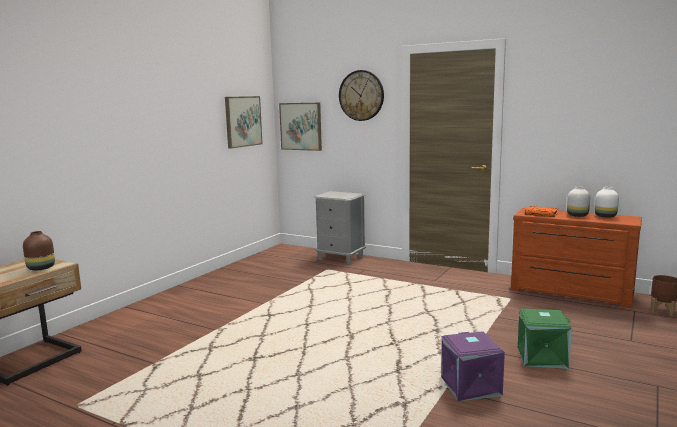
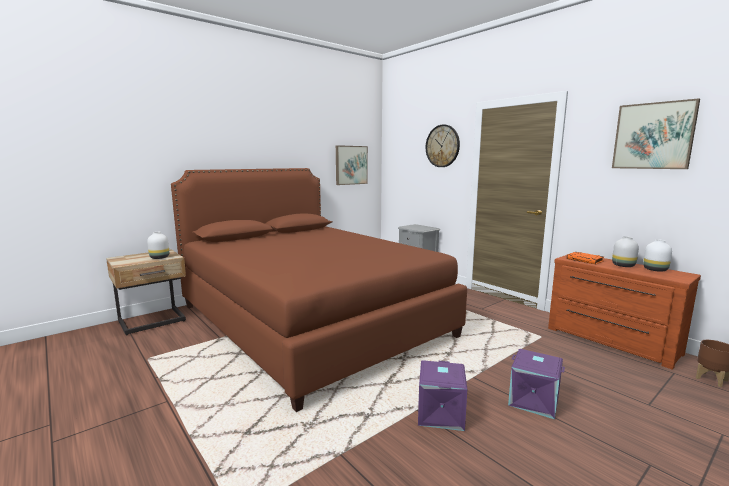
camera: 20 degrees right, 0 degrees up
brown vase [23,231,55,271] -> white vase [147,232,169,259]
picture [279,102,322,151] -> picture moved to [612,98,700,169]
green storage box [518,309,572,369] -> purple storage box [508,349,565,419]
none -> brown bed [171,168,467,412]

